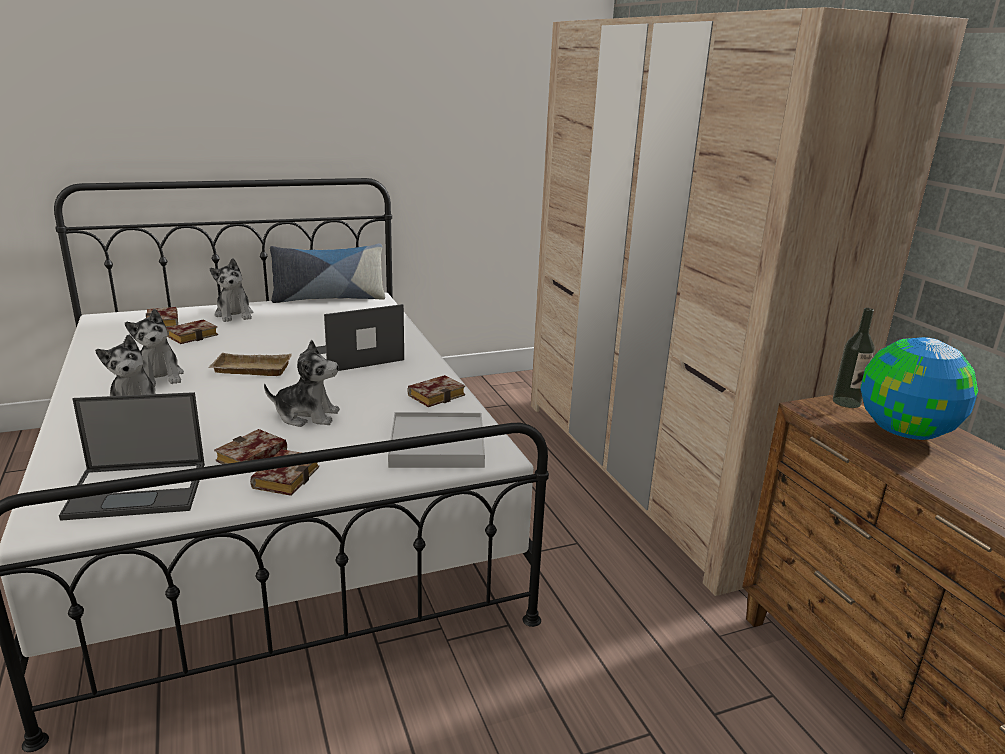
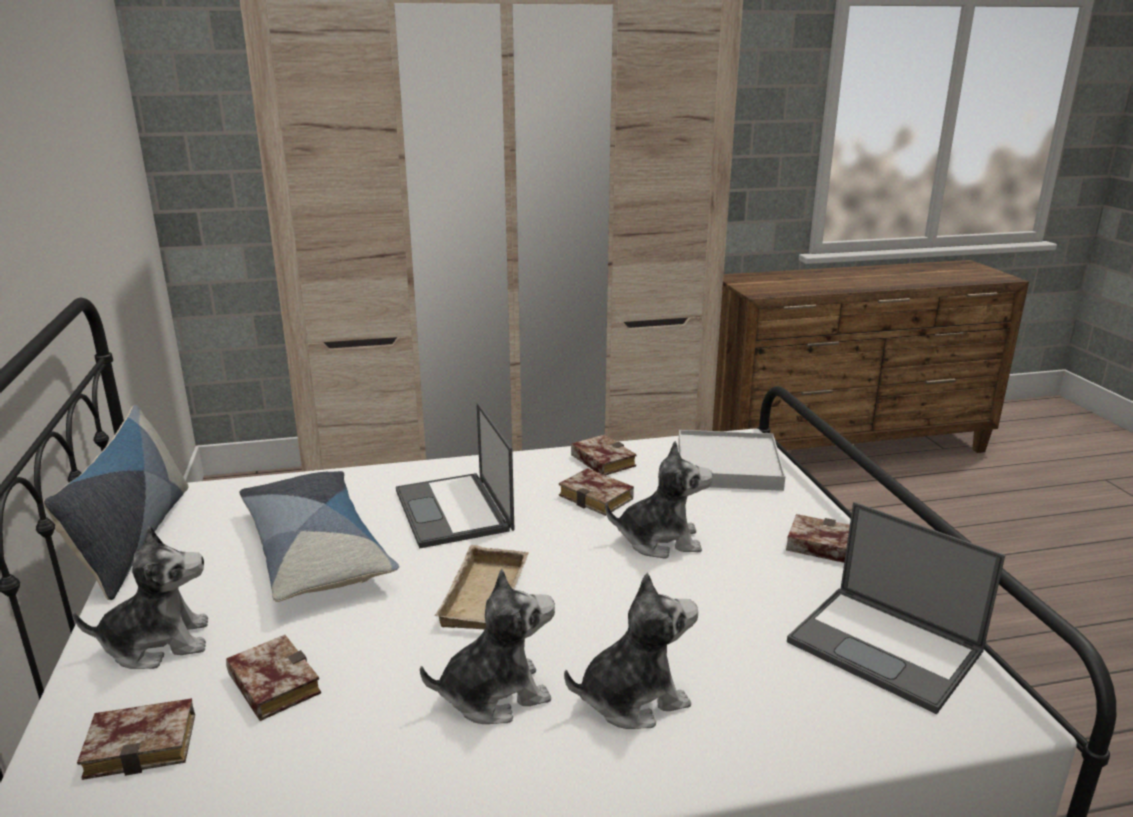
camera: 80 degrees left, 0 degrees up
laptop [59,392,205,521] -> laptop turned 135 degrees clockwise [787,502,1005,714]
book [214,429,287,464] -> book moved to [559,468,634,516]
plush toy [264,340,340,427] -> plush toy turned 75 degrees clockwise [605,441,713,558]
bottle [833,308,875,408] -> none
globe [861,337,978,440] -> none
none -> pillow [239,471,399,602]

